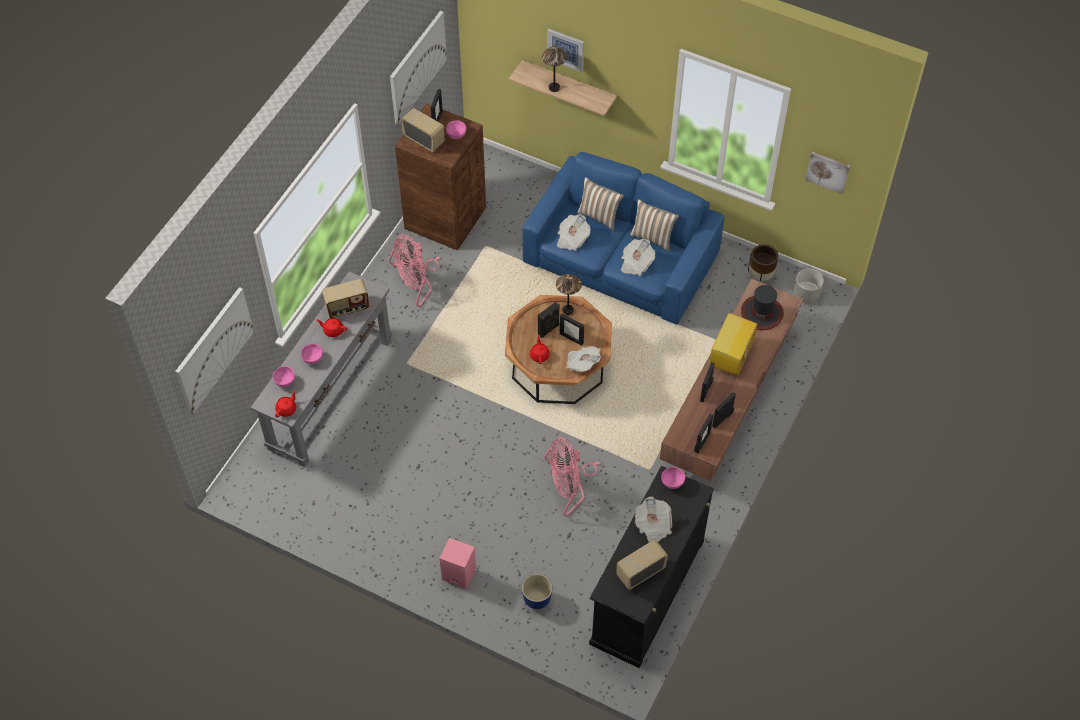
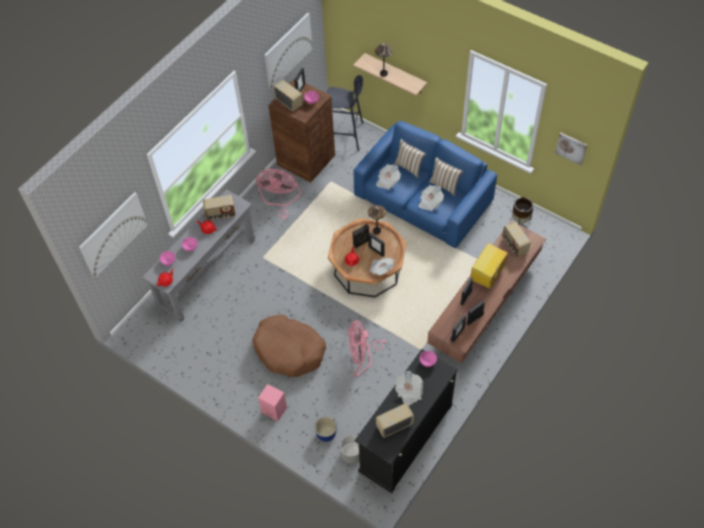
camera: 10 degrees right, 0 degrees up
pink fan [389,234,441,308] -> pink fan turned 120 degrees clockwise [255,169,301,220]
picture [547,29,584,72] -> none
hat [741,285,784,330] -> radio [503,222,531,257]
grey planter [794,269,824,303] -> grey planter moved to [340,435,359,463]
none -> brown dog bed [252,314,326,377]
none -> grey stool [327,75,363,151]

